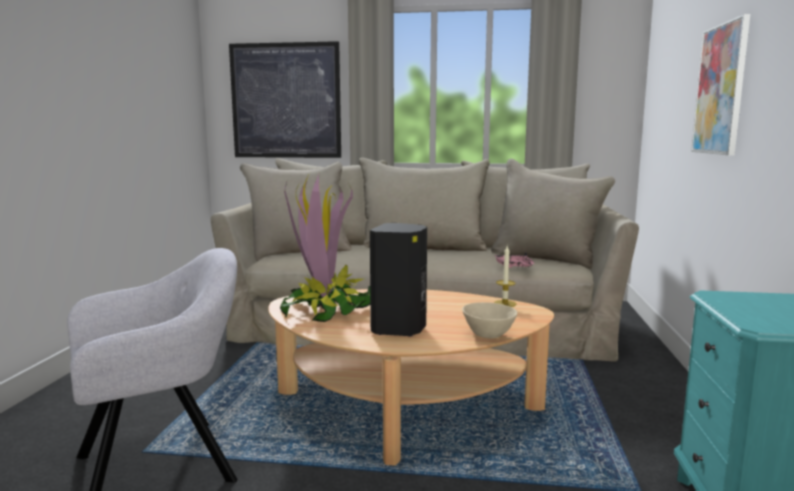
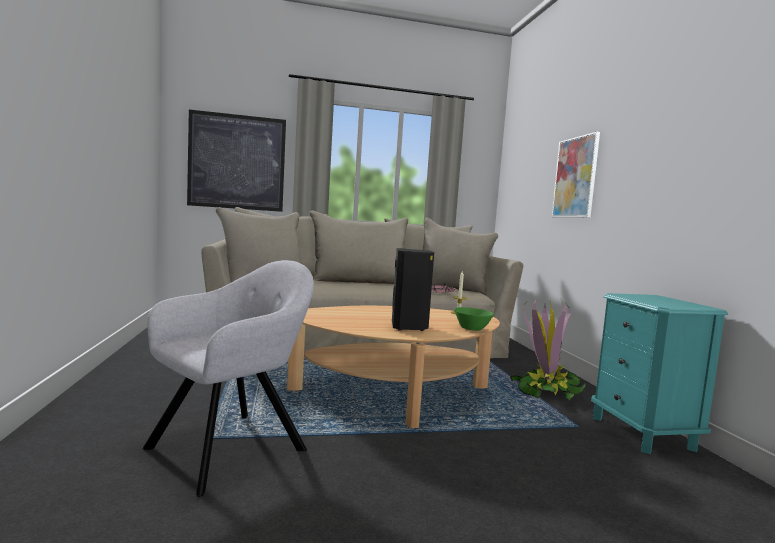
camera: 20 degrees left, 5 degrees down
potted plant [280,173,370,322] -> potted plant moved to [510,298,586,400]
beige bowl [462,302,517,338] -> green bowl [454,307,494,331]

